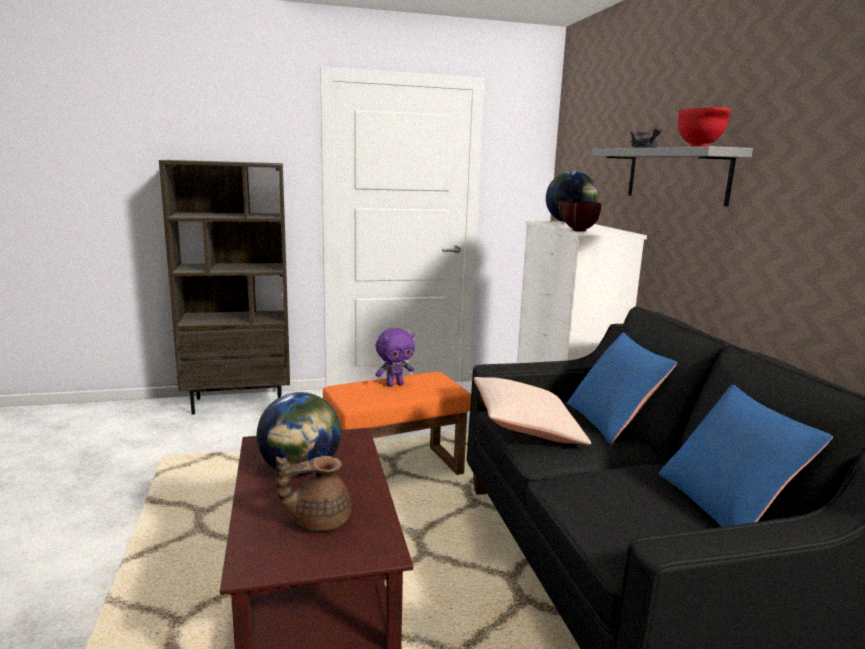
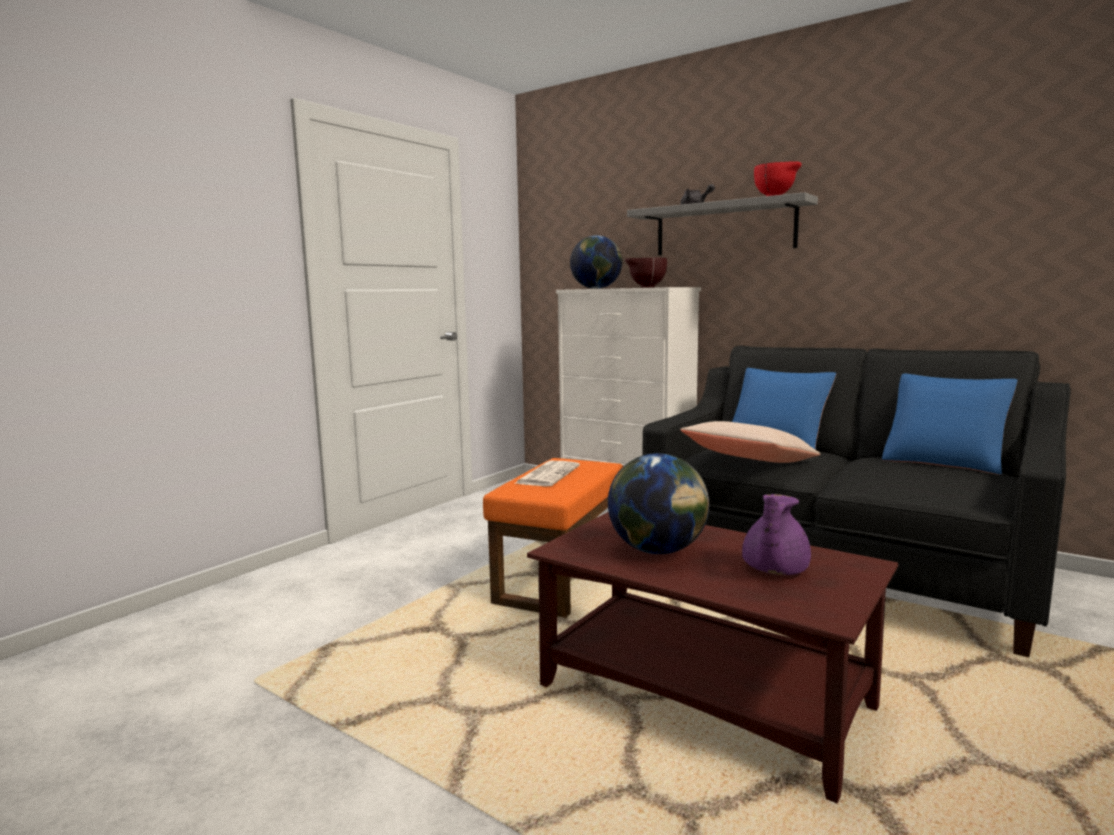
camera: 40 degrees left, 5 degrees down
brown bookcase [159,160,290,415] -> none
brown teapot [276,456,352,531] -> purple teapot [742,494,811,575]
purple plush toy [375,328,415,387] -> newspaper [514,461,580,486]

